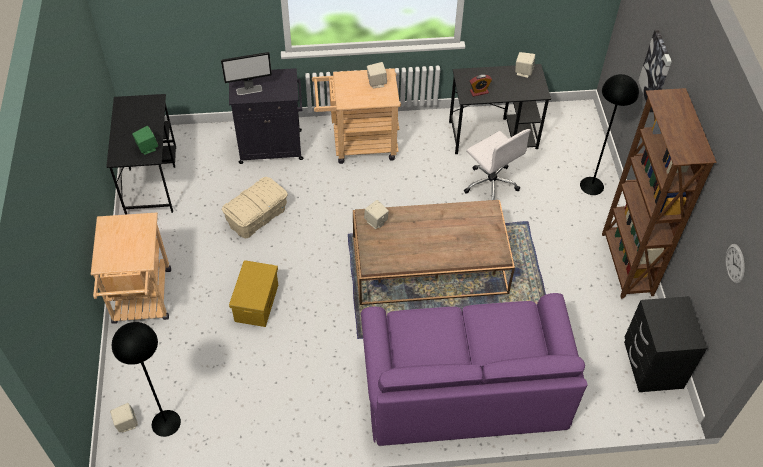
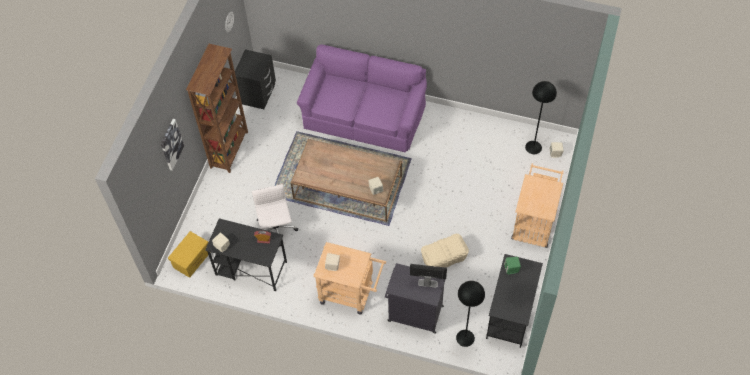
camera: 155 degrees left, 5 degrees up
yellow storage box [229,260,278,327] -> yellow storage box moved to [168,231,208,278]
black floor lamp [580,74,639,195] -> black floor lamp moved to [456,281,485,347]

